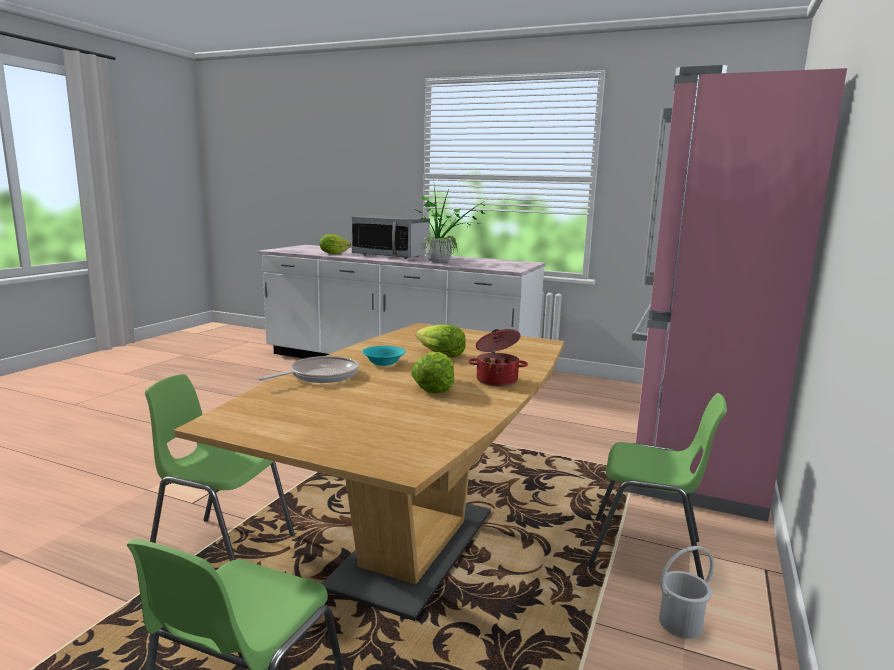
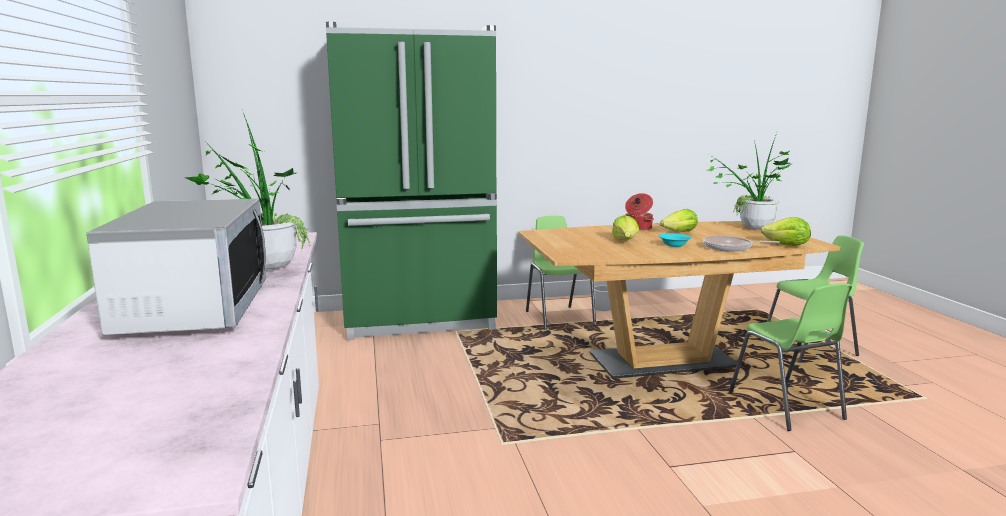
camera: 125 degrees left, 0 degrees up
lettuce [320,234,351,254] -> lettuce moved to [761,217,811,246]
pink fridge [624,65,847,522] -> green fridge [326,22,497,340]
none -> potted plant [708,133,793,229]

